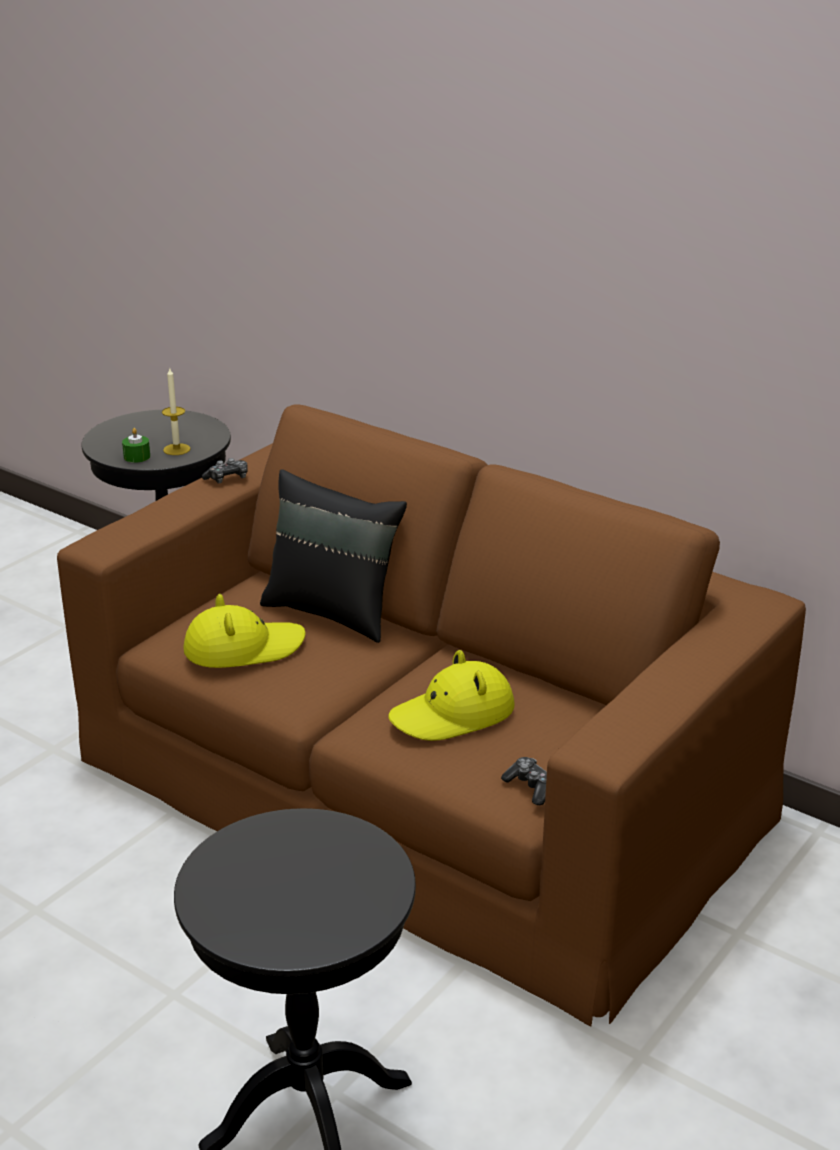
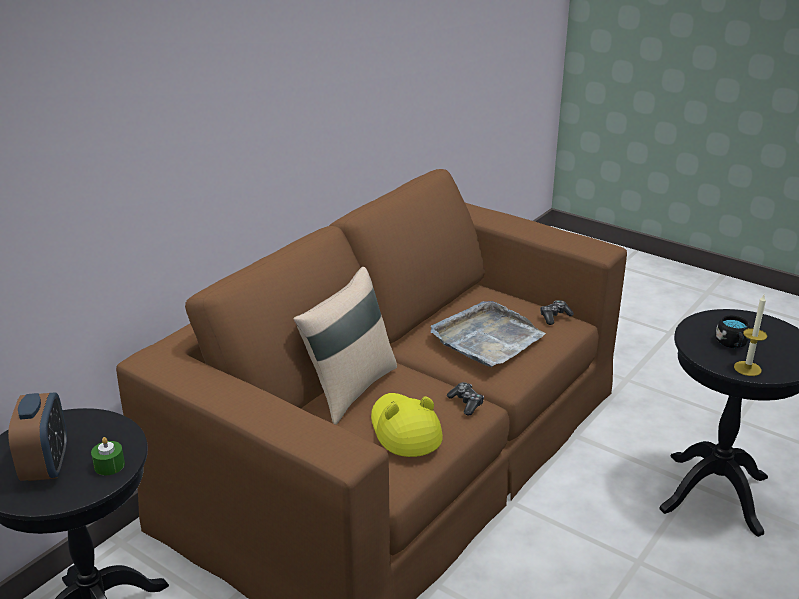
camera: 90 degrees left, 0 degrees up
candle [162,368,191,455] -> candle moved to [734,295,767,376]
game controller [202,458,248,483] -> game controller moved to [447,382,484,416]
black pillow [260,469,407,643] -> beige pillow [293,267,397,425]
yellow hat [388,650,515,741] -> grey tray [431,301,546,367]
none -> alarm clock [8,392,67,481]
none -> black mug [716,315,750,348]

